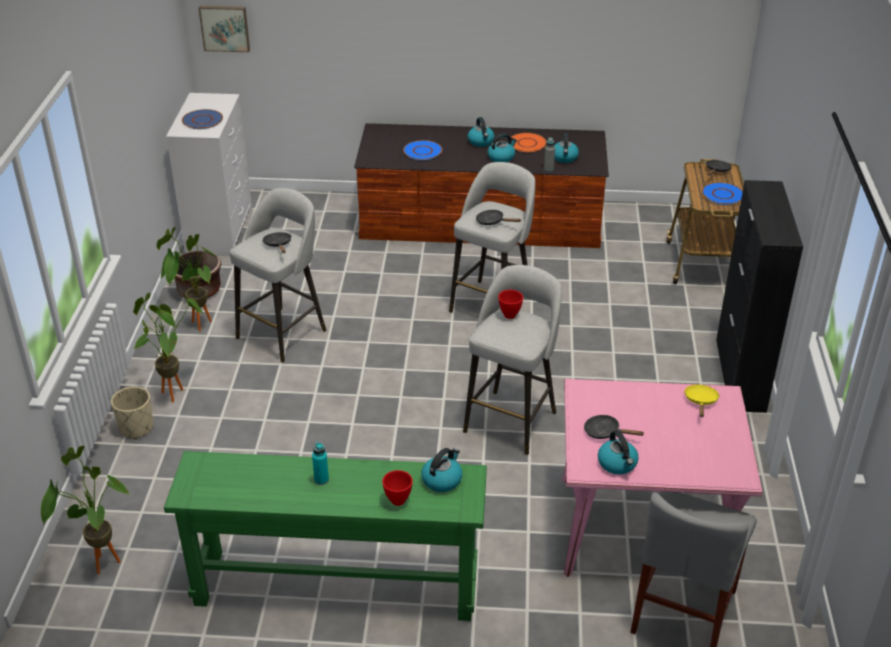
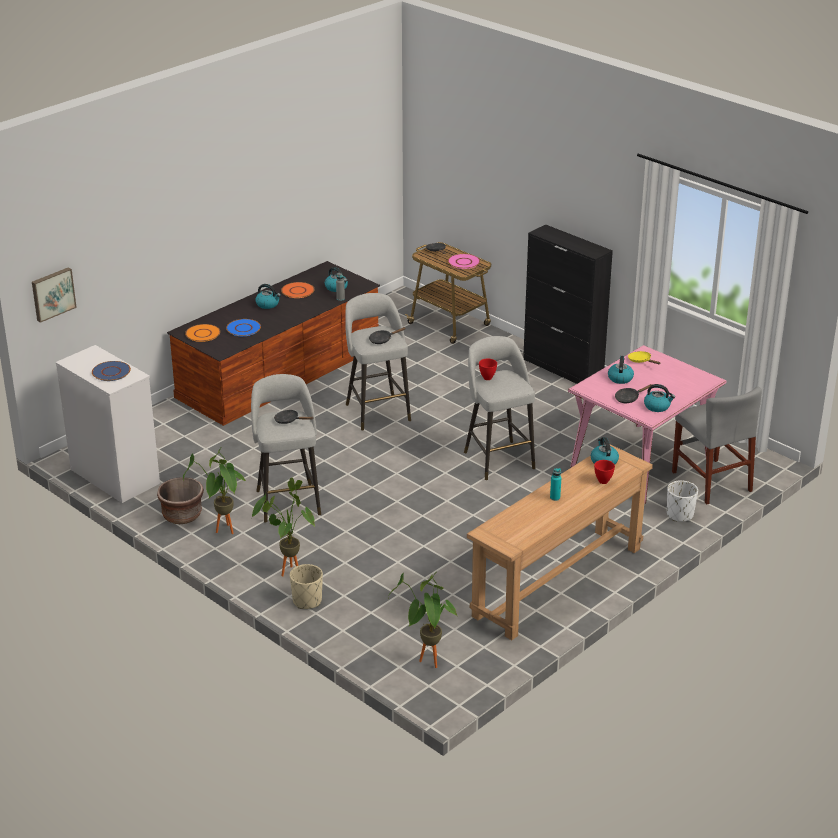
camera: 50 degrees left, 5 degrees down
green console table [164,451,487,621] -> brown console table [467,444,653,640]
kettle [487,133,517,162] -> kettle moved to [608,356,634,384]
blue plate [702,182,743,205] -> pink plate [448,254,480,269]
none -> orange plate [185,324,220,342]
none -> white planter [667,480,698,522]

